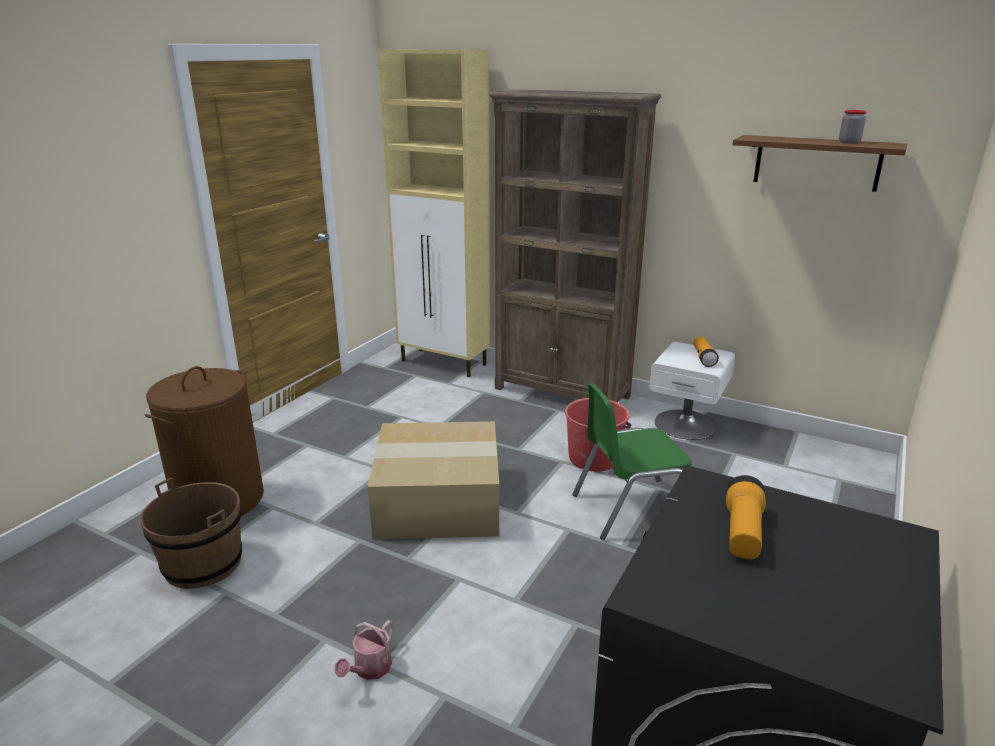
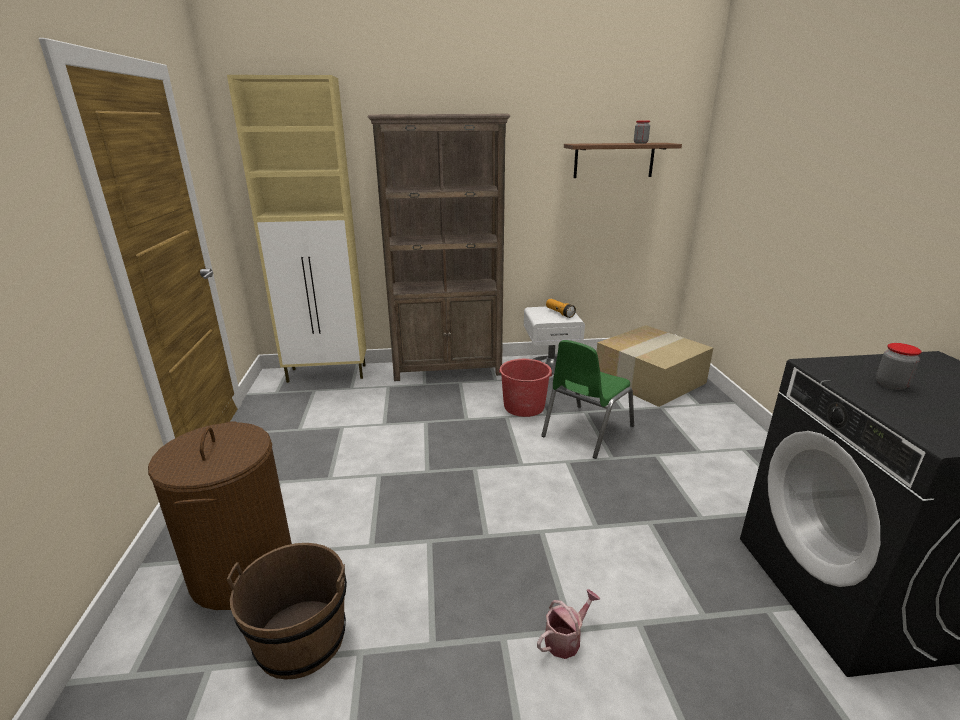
camera: 35 degrees left, 0 degrees up
watering can [335,620,394,680] -> watering can turned 120 degrees counterclockwise [537,589,600,659]
cardboard box [368,421,499,539] -> cardboard box moved to [597,325,713,407]
flashlight [726,475,766,559] -> jar [876,343,922,390]

